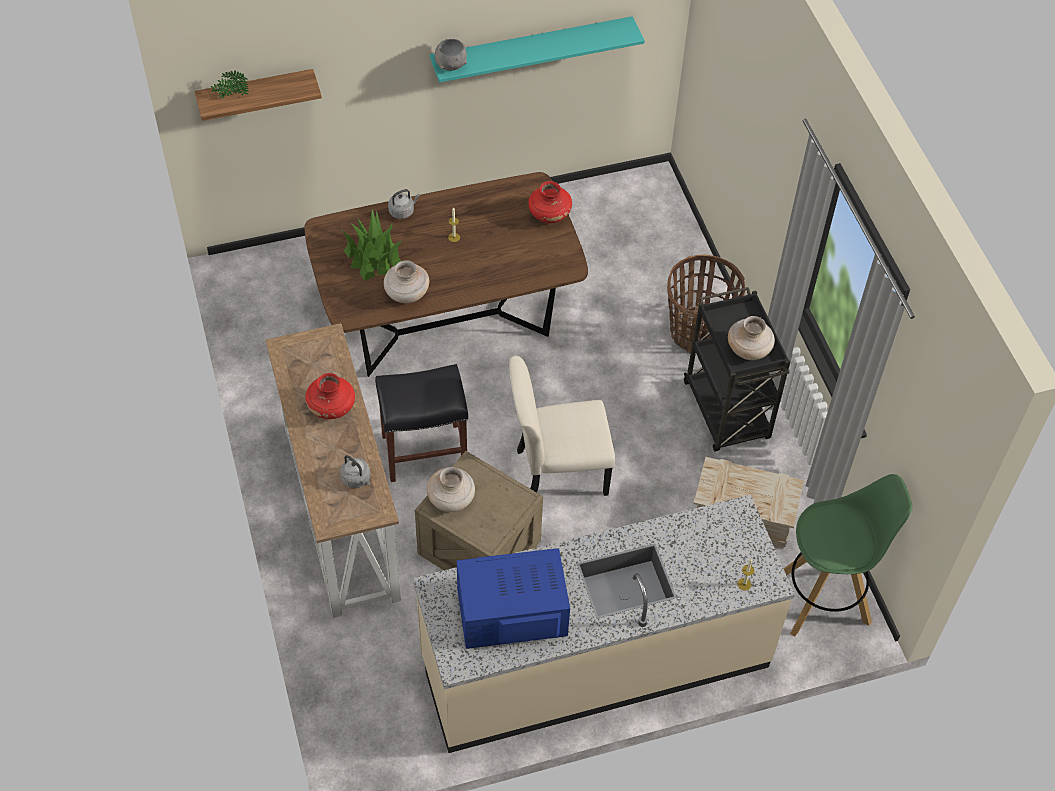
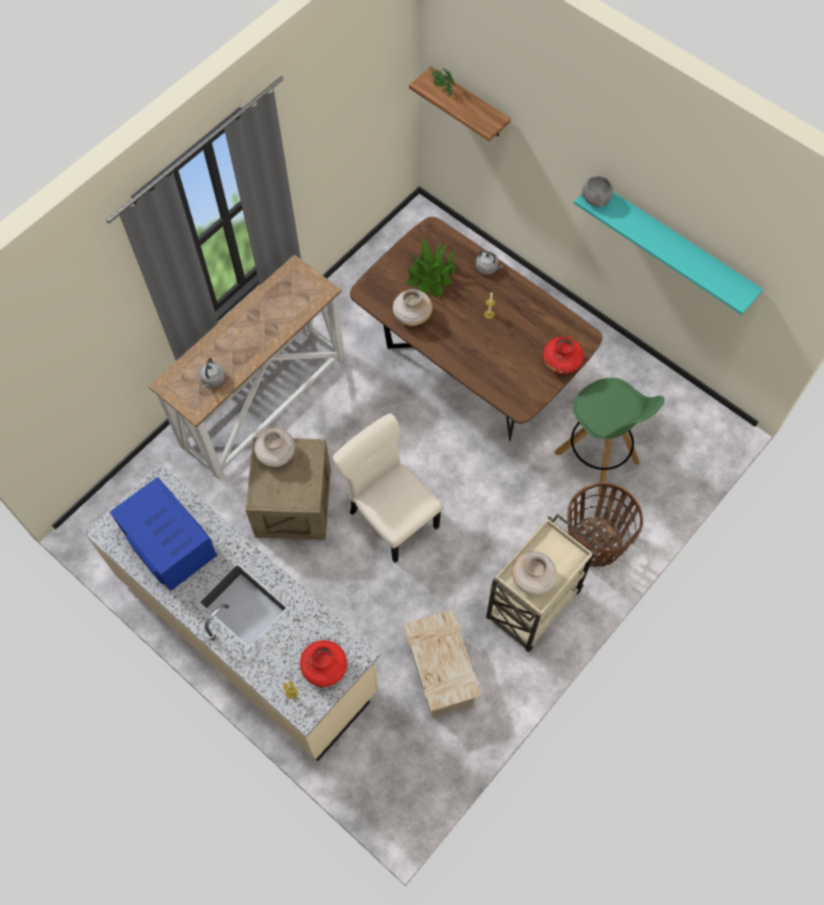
camera: 60 degrees right, 10 degrees up
red vase [305,373,355,419] -> red vase moved to [300,640,347,687]
black stool [375,364,468,482] -> none
black cart [684,287,790,452] -> beige cart [486,514,597,652]
green stool [783,474,913,636] -> green stool moved to [555,378,664,495]

